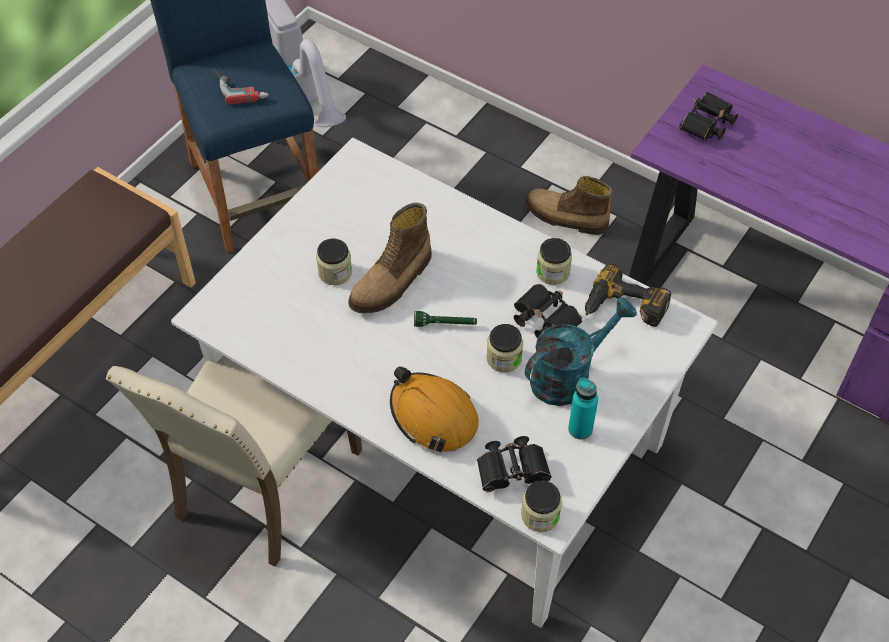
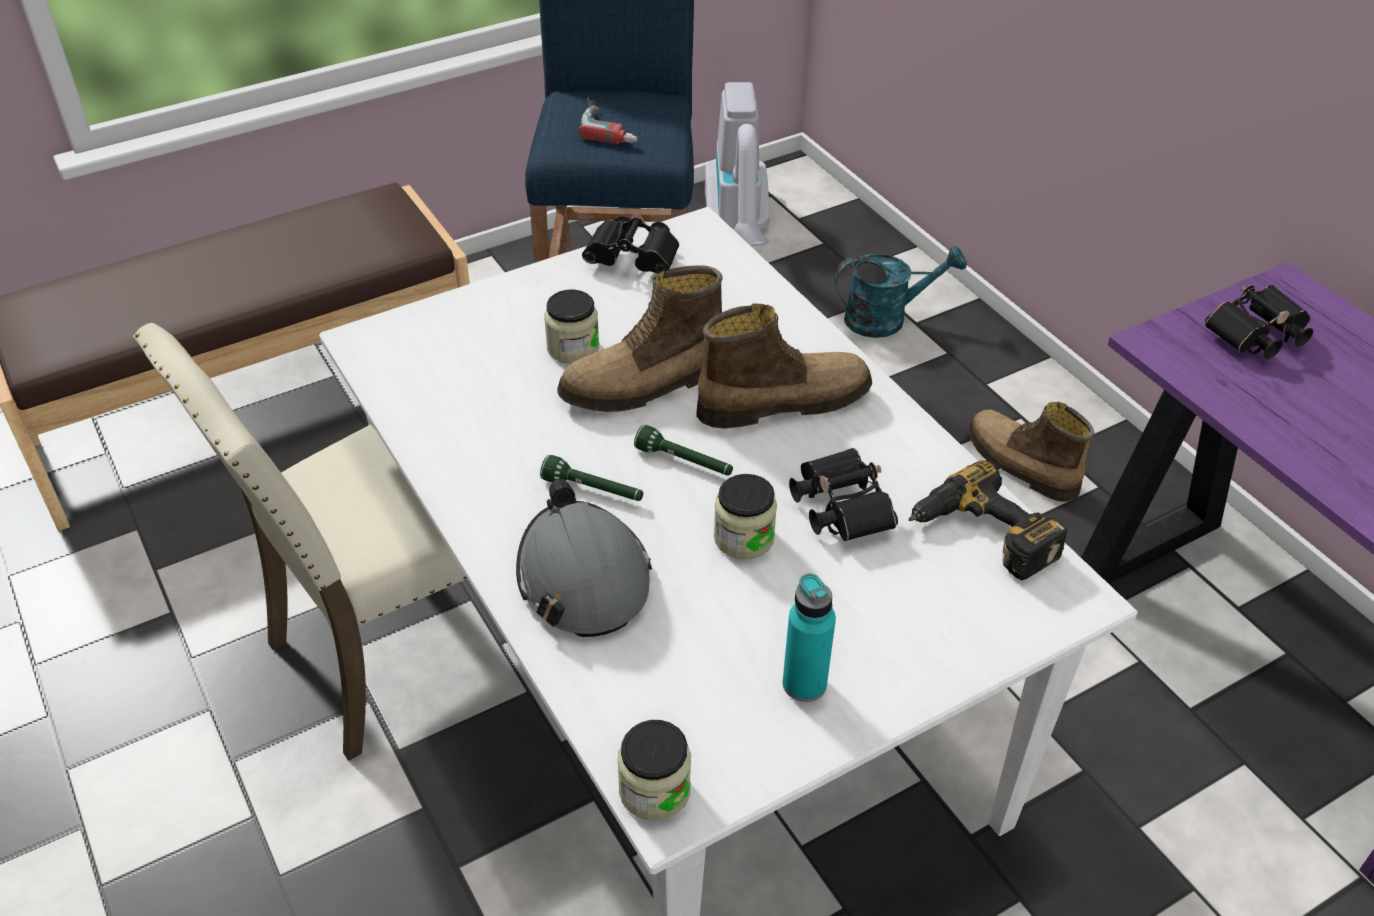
camera: 25 degrees right, 10 degrees down
orange hard hat [390,367,479,452] -> grey hard hat [516,479,652,637]
black binoculars [477,436,552,492] -> black binoculars moved to [582,214,679,274]
turquoise watering can [525,297,637,406] -> turquoise watering can moved to [834,246,967,338]
jar [536,238,572,285] -> none
none -> green flashlight [540,455,643,501]
none -> boot [696,303,872,429]

